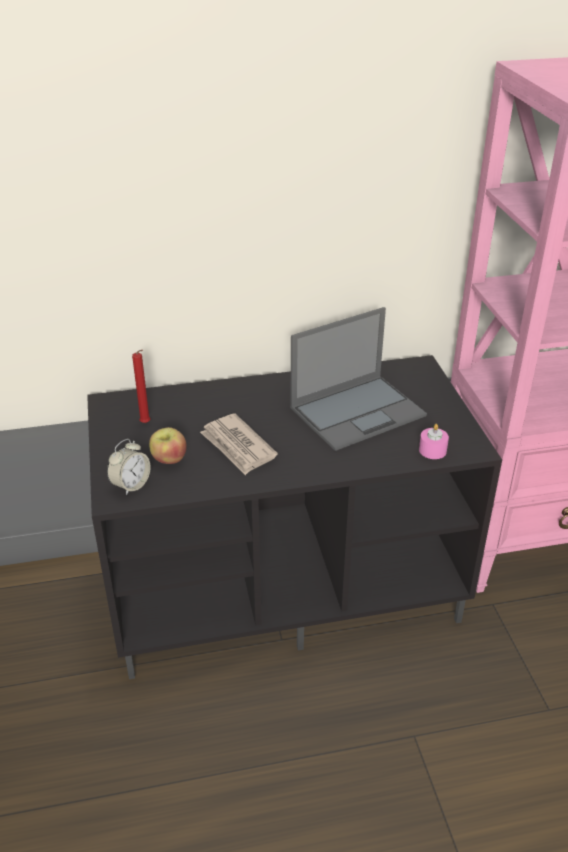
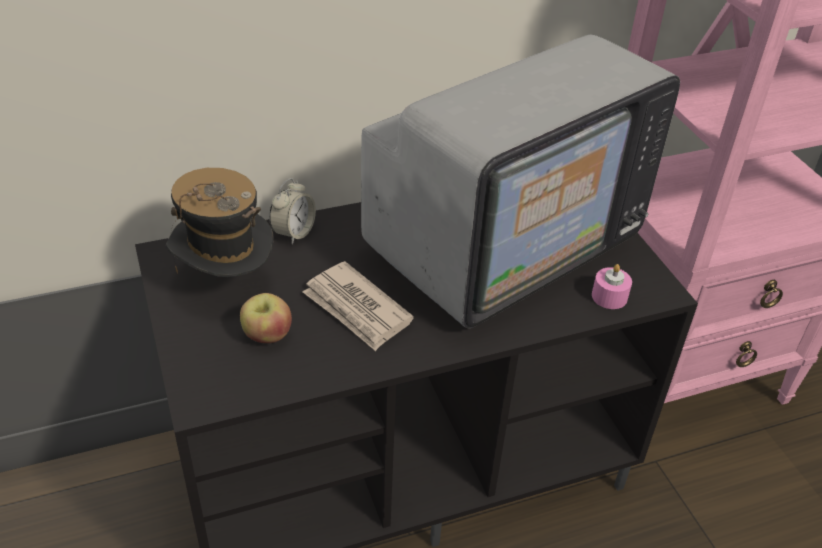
camera: 10 degrees left, 5 degrees up
alarm clock [107,439,151,496] -> alarm clock moved to [269,178,316,244]
red candle [132,350,151,423] -> hat [166,168,274,277]
laptop [290,307,427,451] -> television [361,34,680,328]

